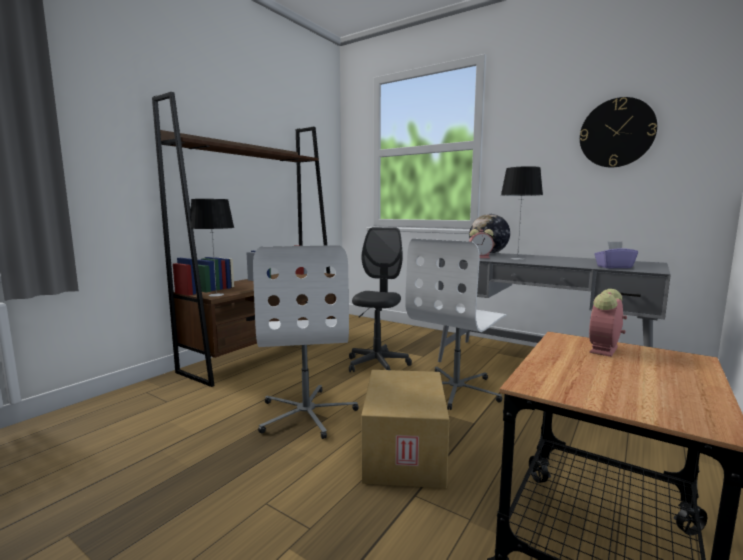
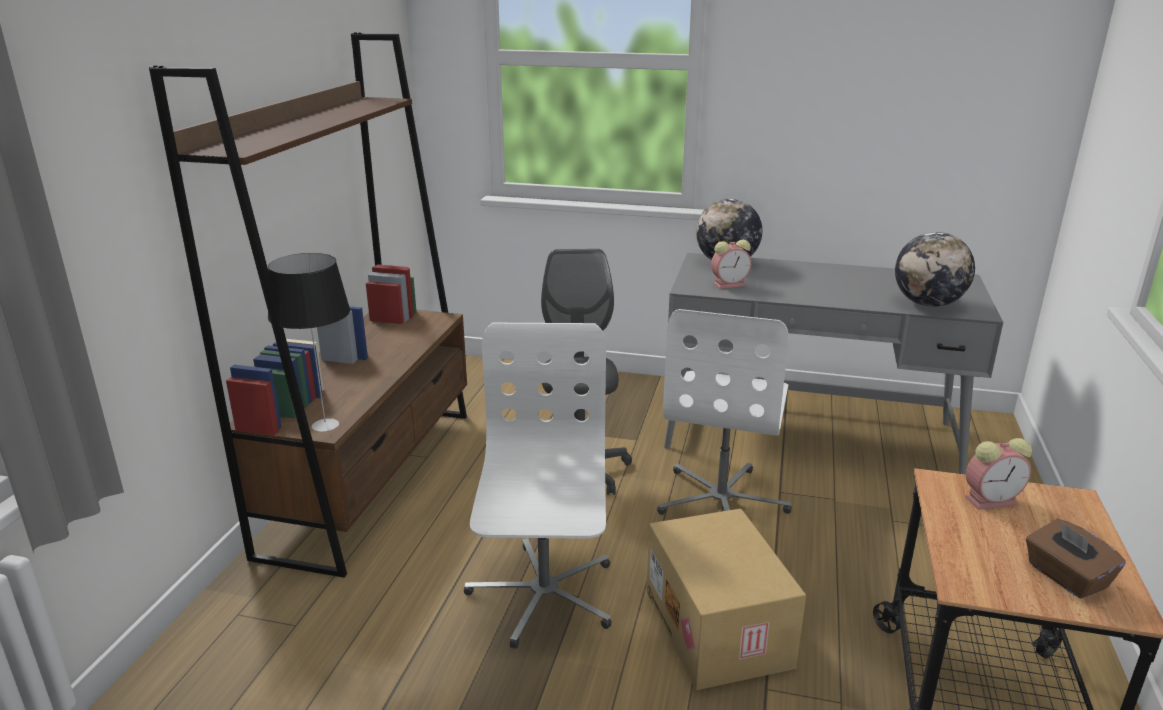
camera: 20 degrees left, 15 degrees up
white office chair [253,245,359,439] -> white office chair turned 150 degrees counterclockwise [464,323,612,649]
table lamp [501,166,543,260] -> none
wall clock [580,97,657,167] -> none
alarm clock [589,289,627,357] -> alarm clock turned 120 degrees counterclockwise [965,438,1032,510]
purple tissue box [595,242,638,268] -> globe [895,232,975,307]
none -> brown tissue box [1026,519,1125,598]

